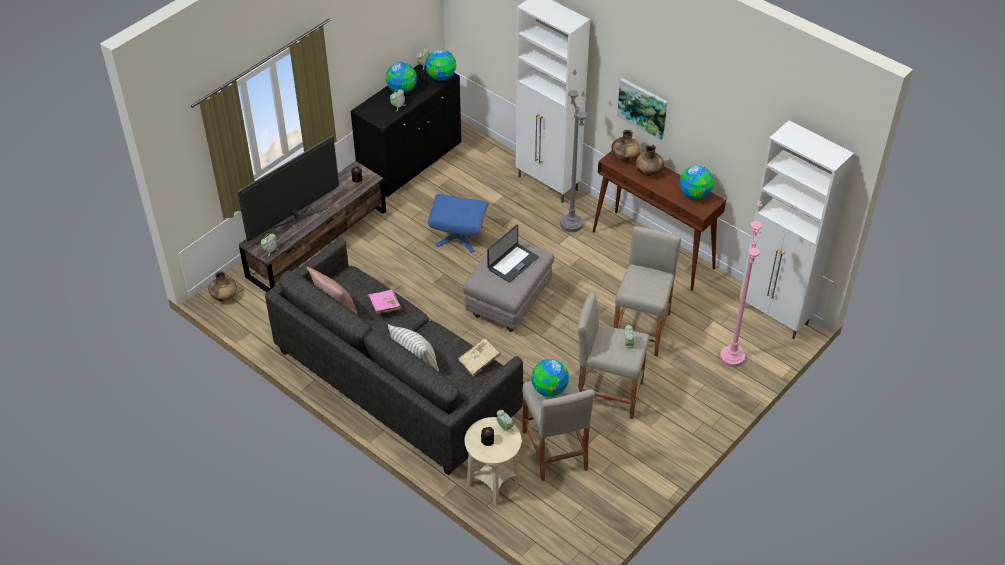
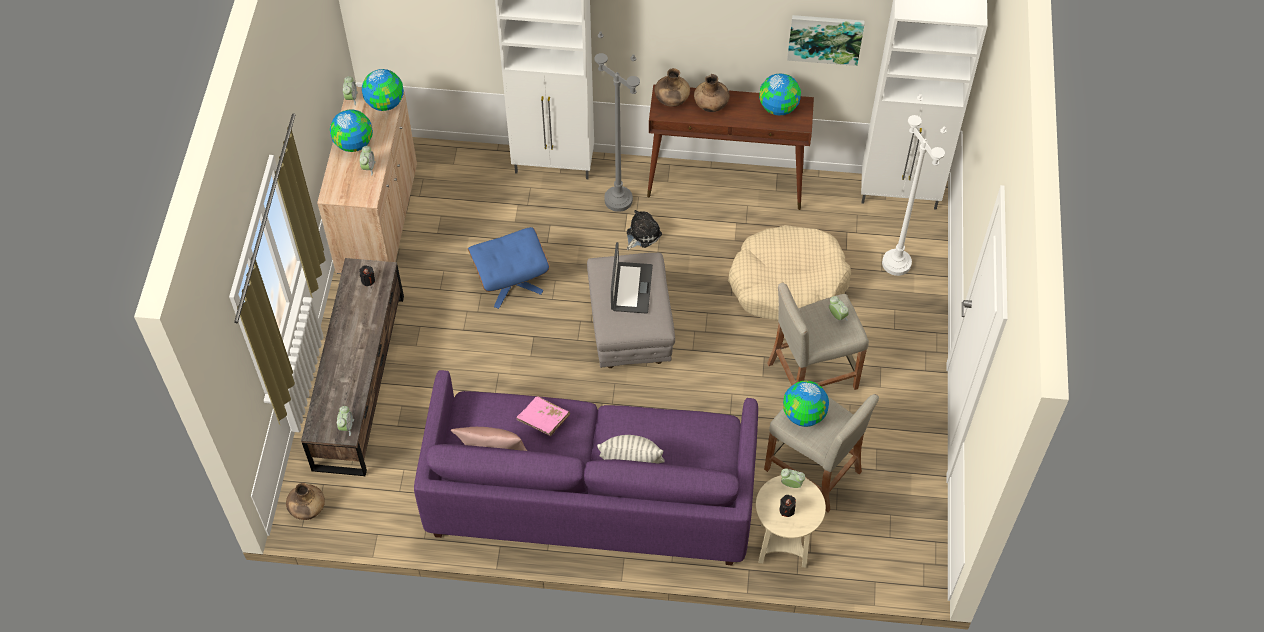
camera: 35 degrees left, 10 degrees up
television [237,135,339,242] -> none
grey sofa [265,239,523,475] -> purple sofa [414,370,758,565]
black cabinet [350,64,461,197] -> beige cabinet [317,87,417,274]
beige book [458,338,500,377] -> none
beige stool [613,226,681,356] -> beige dog bed [728,225,851,320]
picture [617,78,668,140] -> picture moved to [787,15,865,66]
pink floor lamp [720,201,762,367] -> white floor lamp [882,94,946,276]
none -> plush toy [627,210,662,250]

